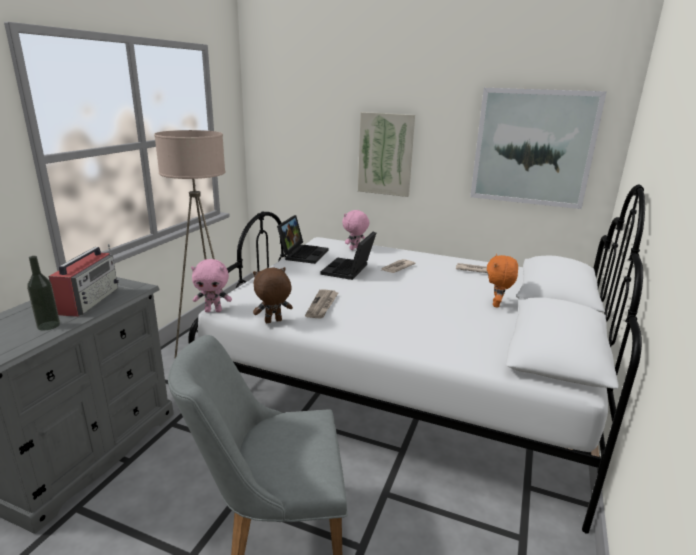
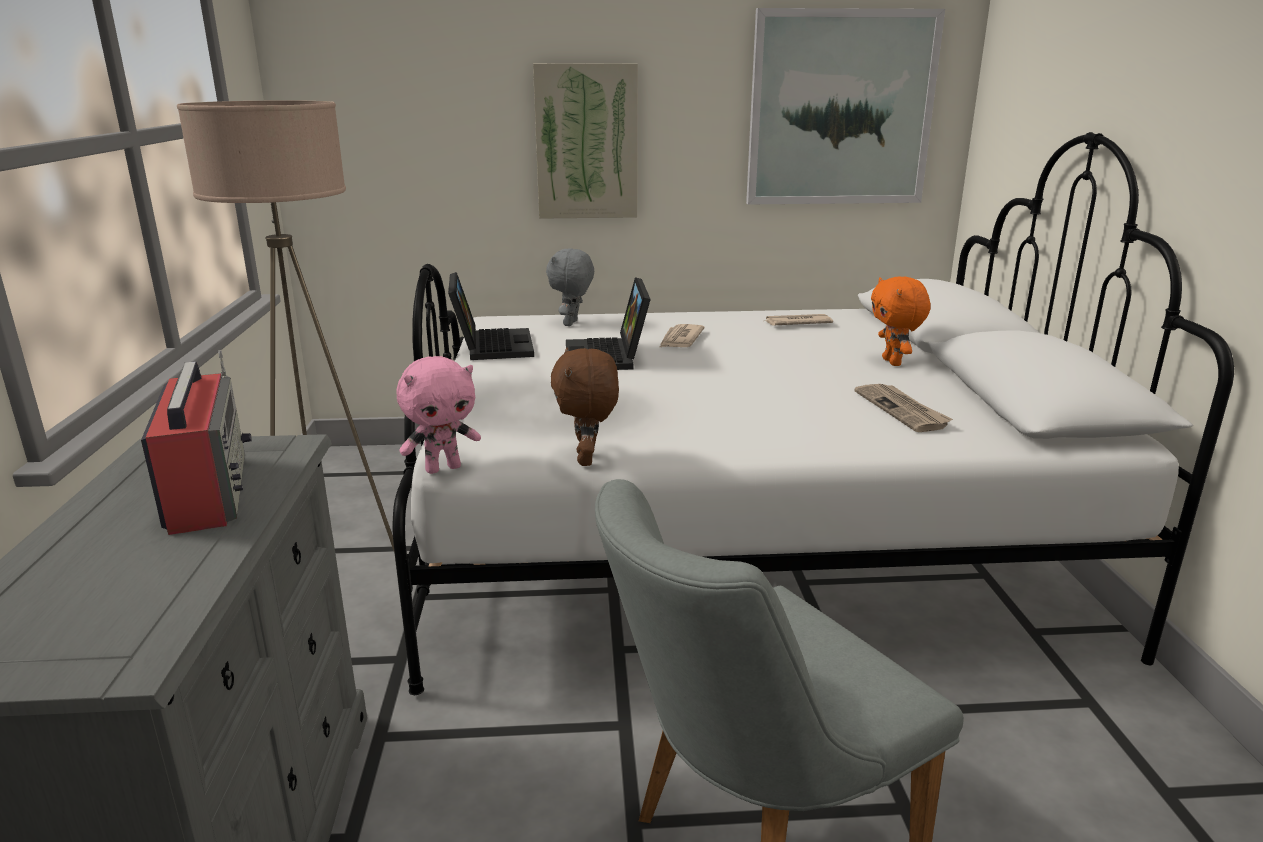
camera: 25 degrees left, 0 degrees up
bottle [27,256,60,330] -> none
brown plush toy [253,267,293,323] -> brown plush toy turned 45 degrees counterclockwise [551,348,619,466]
newspaper [305,290,338,319] -> newspaper moved to [854,384,953,432]
pink plush toy [342,210,370,250] -> grey plush toy [546,249,594,326]

